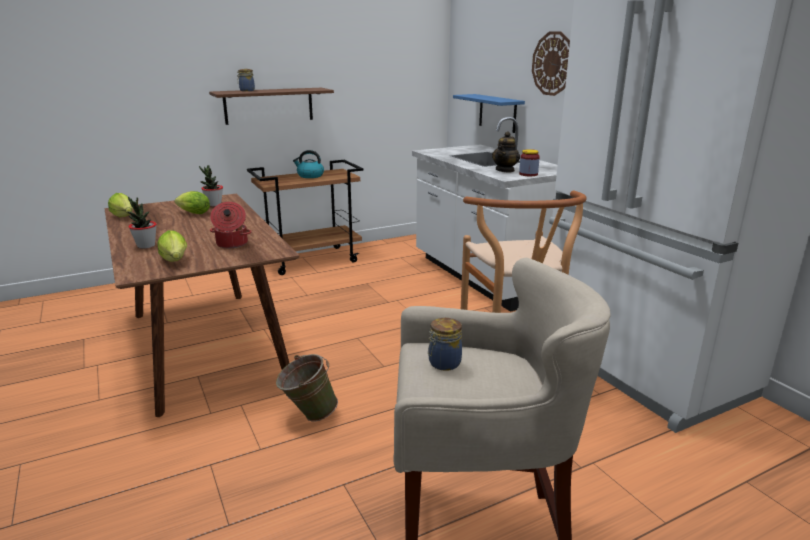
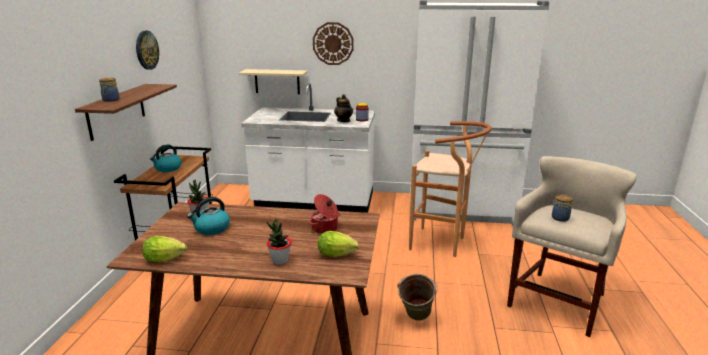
camera: 55 degrees left, 0 degrees up
lettuce [174,191,210,214] -> kettle [187,197,230,235]
blue shelf [453,94,525,133] -> beige shelf [239,69,308,94]
none -> wall clock [136,31,159,70]

